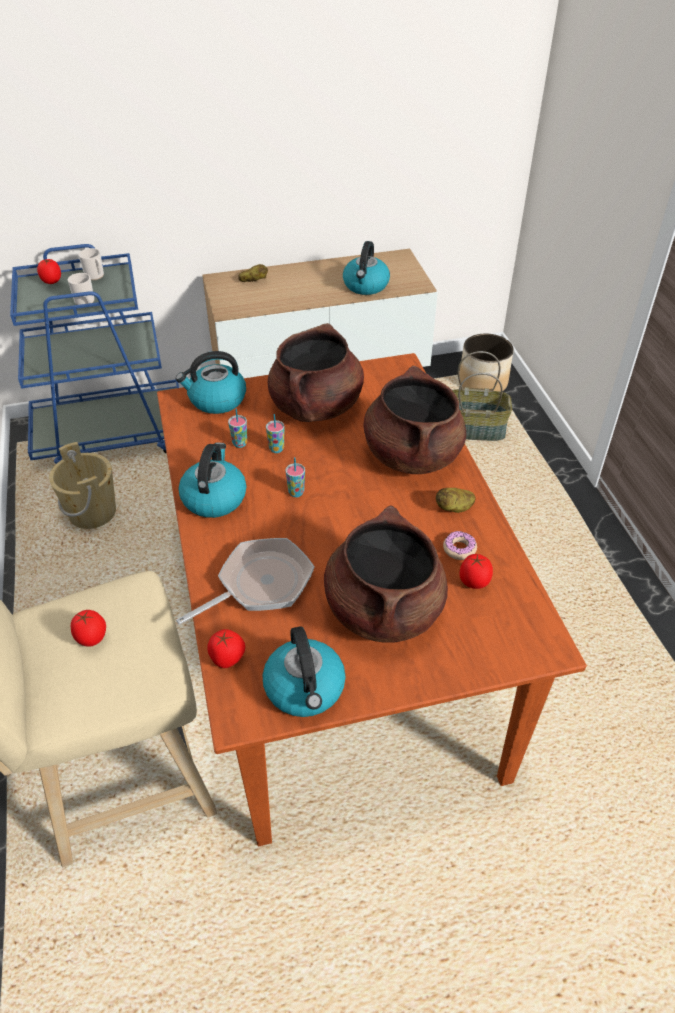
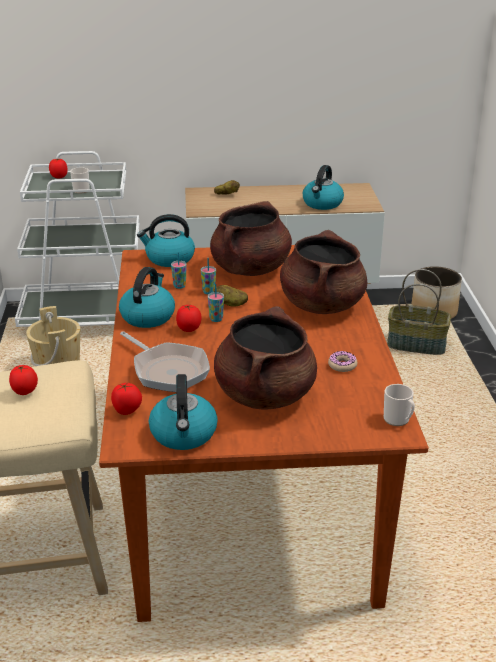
camera: 10 degrees right, 15 degrees down
blue cart [10,244,179,464] -> white cart [15,151,139,327]
mug [78,248,104,280] -> mug moved to [384,384,415,426]
frying pan [176,538,315,625] -> frying pan turned 75 degrees clockwise [120,331,210,392]
potato [436,488,476,513] -> potato moved to [214,285,248,306]
tomato [460,554,493,589] -> tomato moved to [176,305,202,332]

